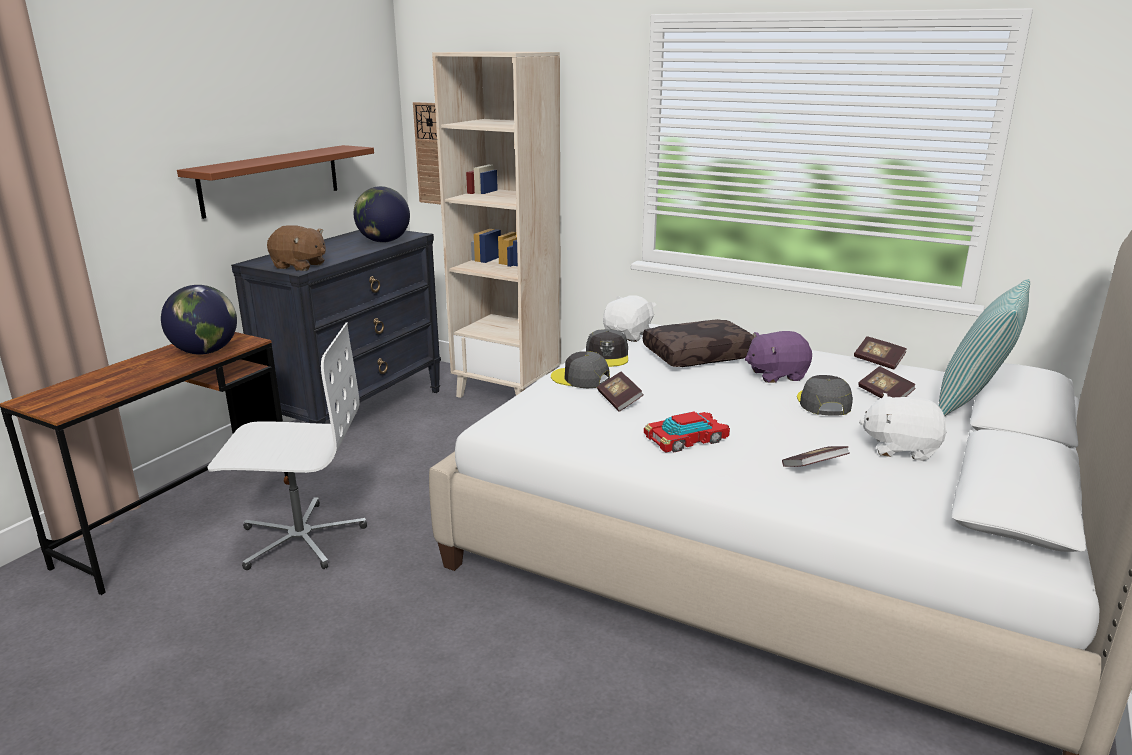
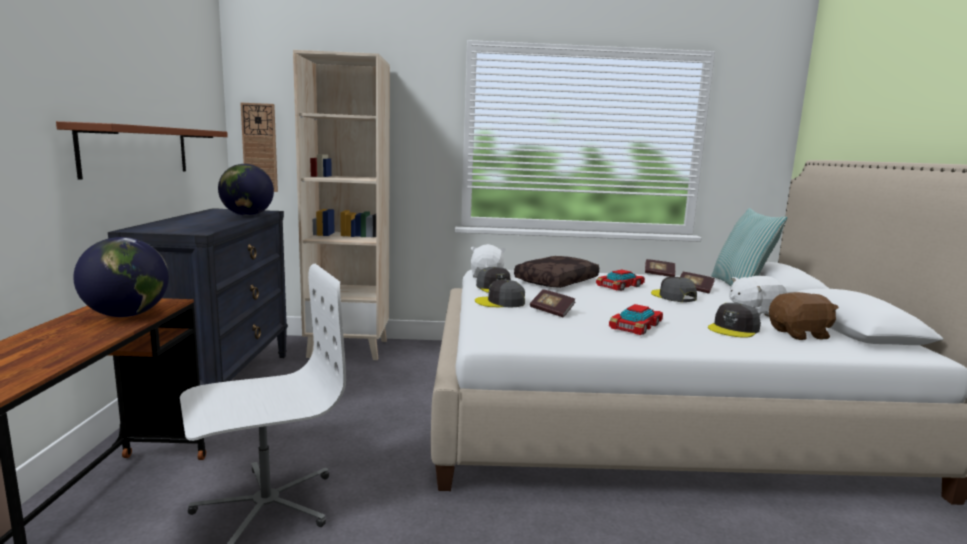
camera: 30 degrees left, 10 degrees down
brown plush toy [267,225,326,271] -> brown plush toy moved to [769,292,839,340]
purple plush toy [745,331,812,383] -> toy car [596,270,645,291]
book [782,446,850,467] -> grey cap [708,303,761,338]

